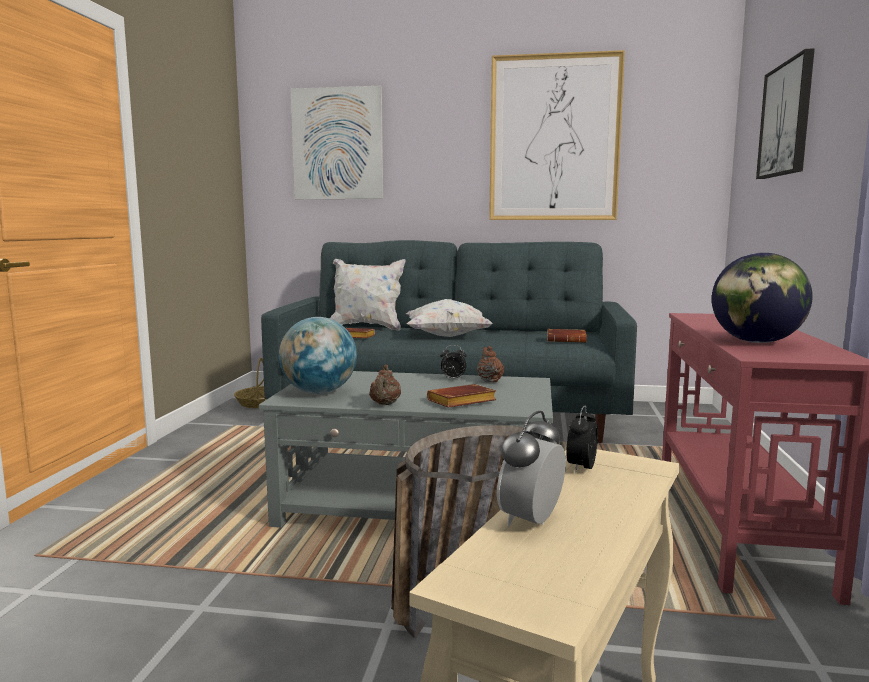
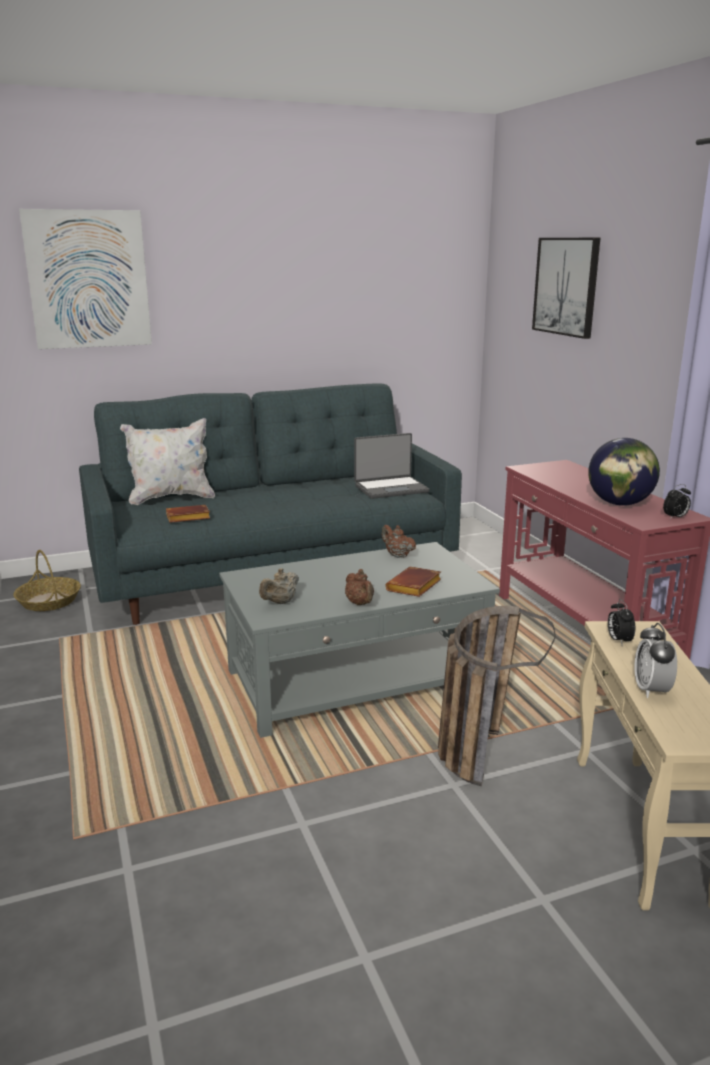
camera: 30 degrees left, 10 degrees up
globe [279,317,357,394] -> beige teapot [259,568,299,604]
white pillow [406,299,493,337] -> none
alarm clock [440,345,467,380] -> alarm clock moved to [663,484,691,519]
picture [489,50,625,220] -> none
brown book [547,329,587,342] -> laptop [354,433,429,499]

